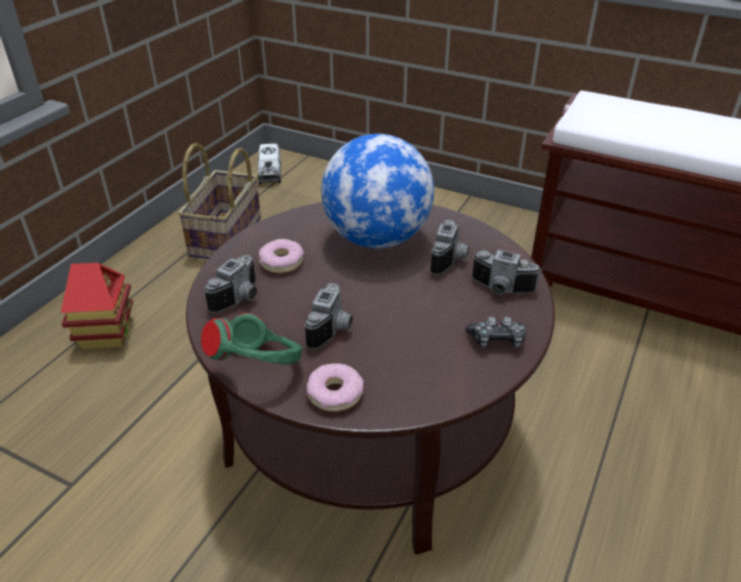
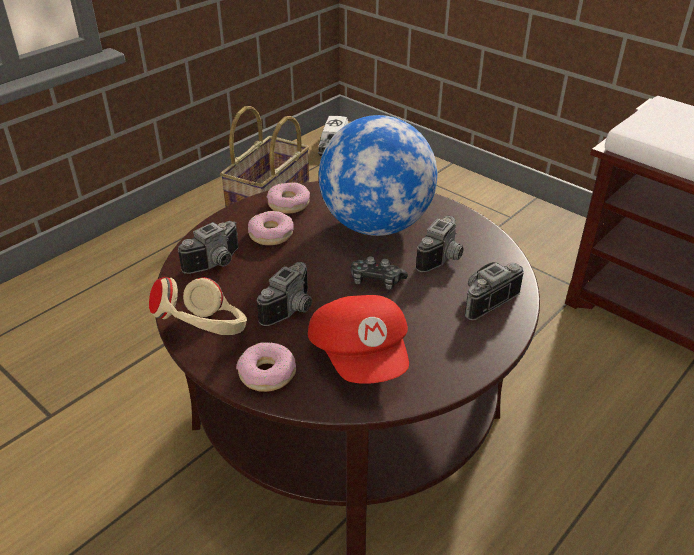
camera: 15 degrees right, 0 degrees up
toy house [61,263,133,349] -> none
green headphones [201,313,302,365] -> beige headphones [149,277,247,335]
game controller [466,316,527,348] -> game controller moved to [351,256,408,290]
camera [472,250,542,294] -> camera turned 105 degrees clockwise [465,262,524,321]
none -> donut [267,182,310,214]
none -> red cap [308,295,409,384]

